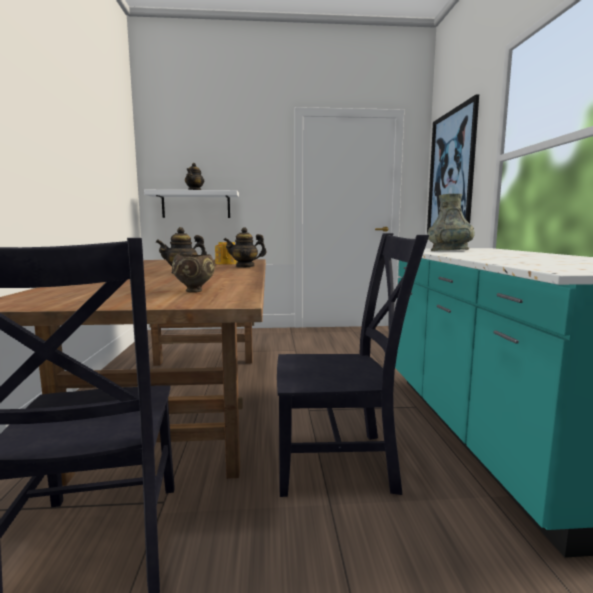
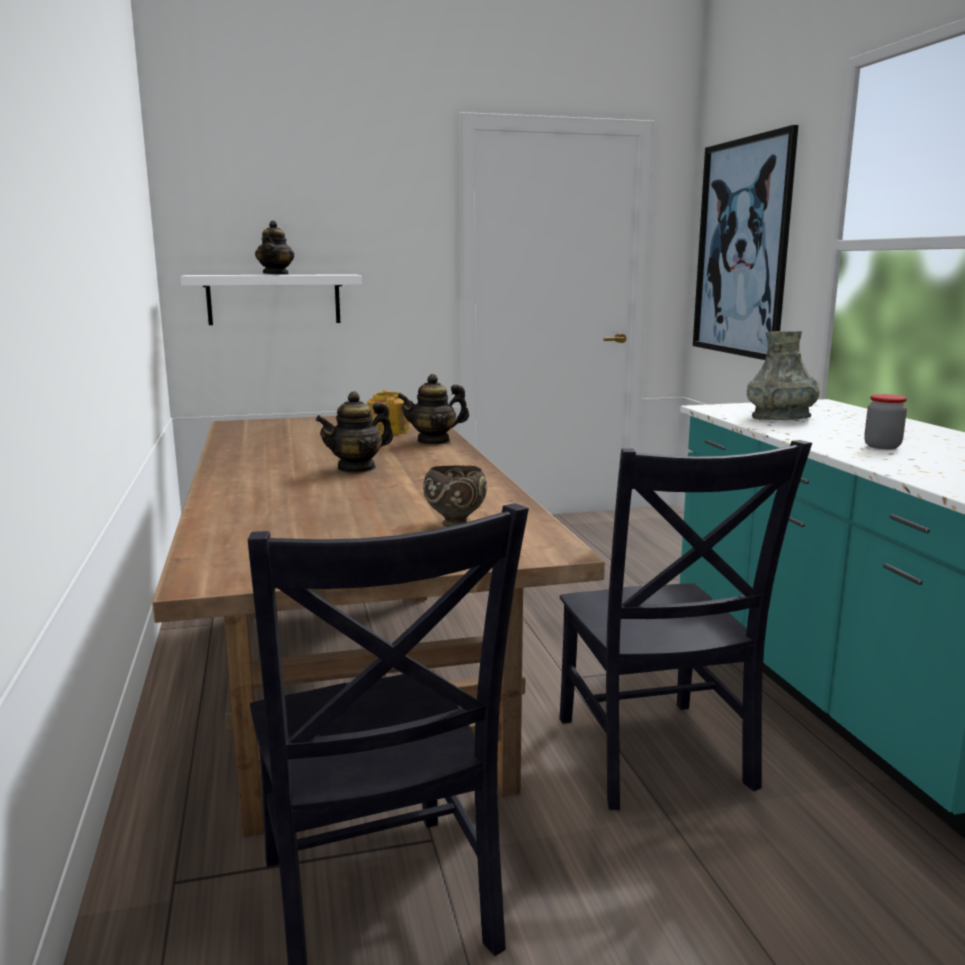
camera: 10 degrees left, 5 degrees up
black chair [277,233,429,497] -> black chair turned 90 degrees clockwise [559,440,812,810]
none -> jar [864,394,907,449]

